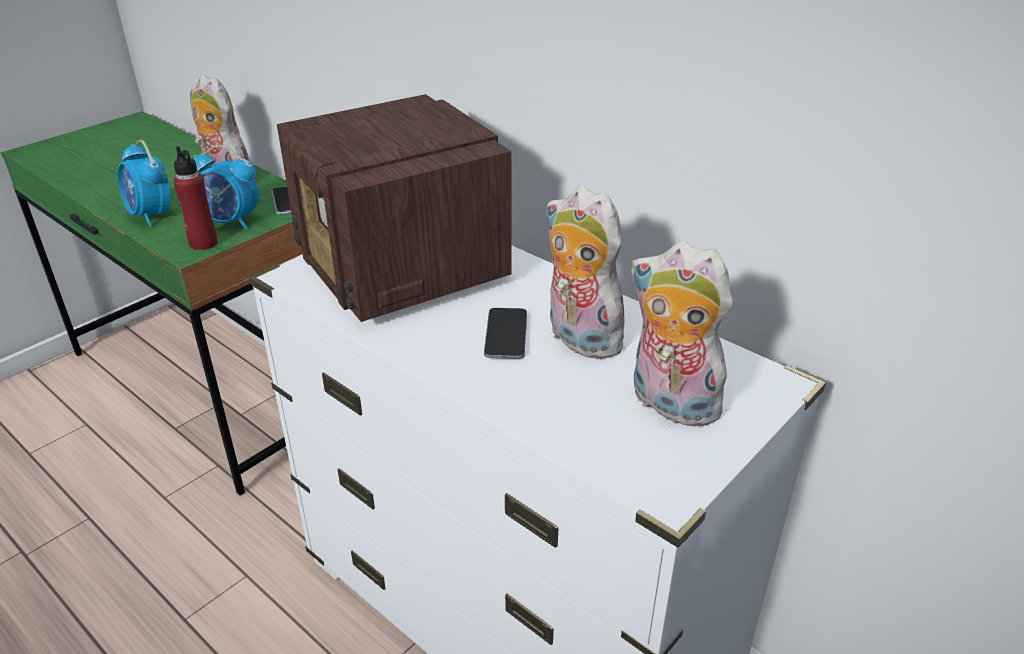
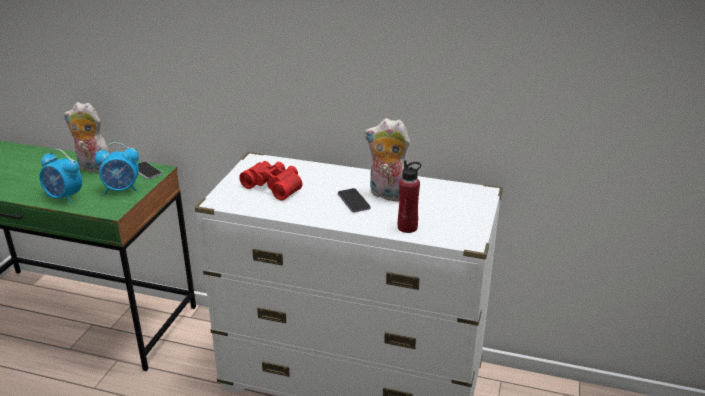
camera: 25 degrees left, 5 degrees down
red bottle [173,146,218,250] -> red bottle moved to [398,160,421,233]
radio [277,94,512,322] -> red binoculars [239,161,302,201]
plush toy [630,241,733,427] -> none

